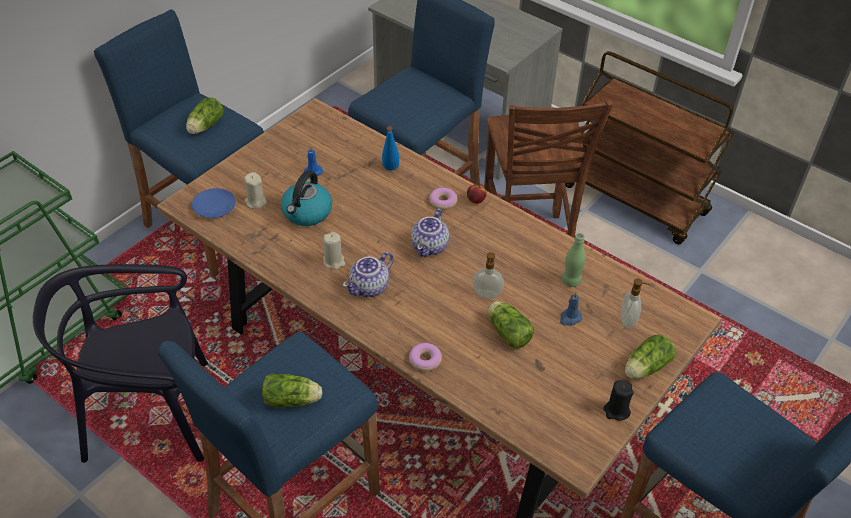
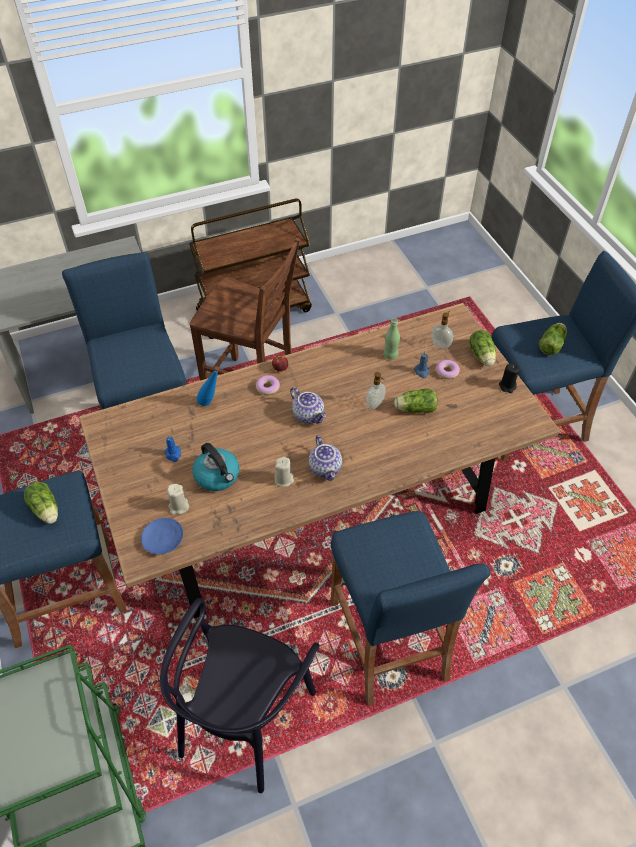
camera: 60 degrees left, 5 degrees up
lettuce [262,373,322,407] -> lettuce moved to [539,323,567,355]
donut [409,343,442,371] -> donut moved to [436,360,460,379]

